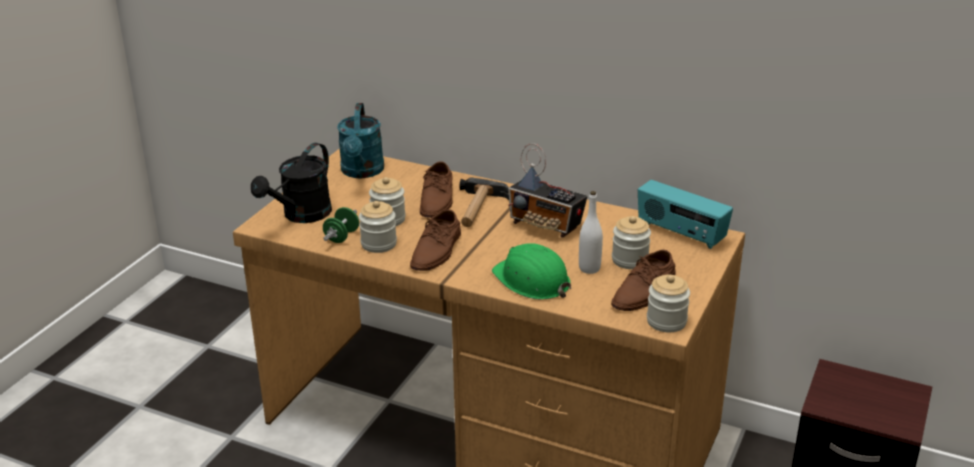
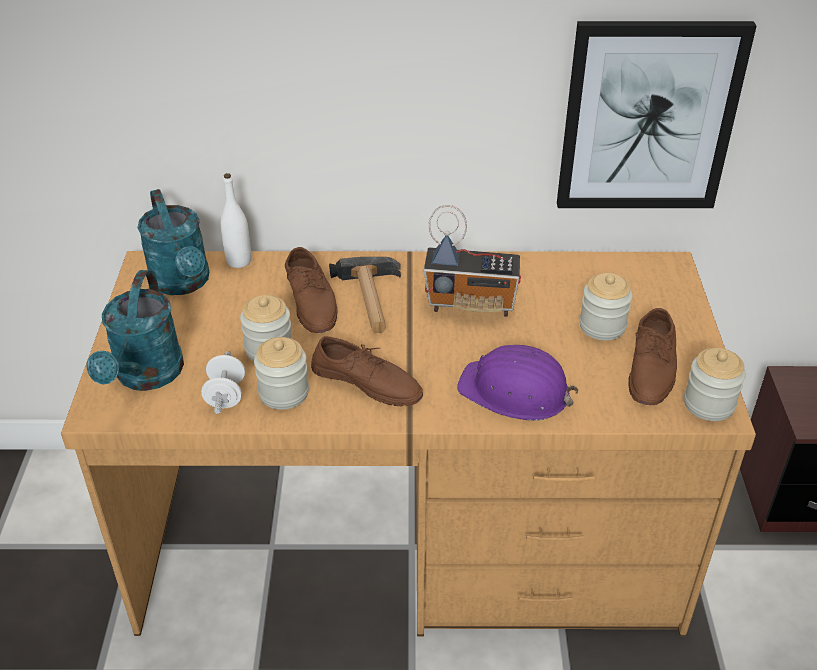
camera: 25 degrees left, 10 degrees up
black watering can [251,143,332,223] -> turquoise watering can [86,270,184,391]
green dumbbell [323,207,359,243] -> white dumbbell [201,351,245,414]
brown shoe [410,210,461,271] -> brown shoe turned 60 degrees counterclockwise [311,336,423,406]
green hard hat [492,243,571,299] -> purple hard hat [457,345,579,421]
white bottle [579,191,603,274] -> white bottle moved to [221,173,251,268]
radio [638,180,733,249] -> none
none -> picture [557,21,756,208]

